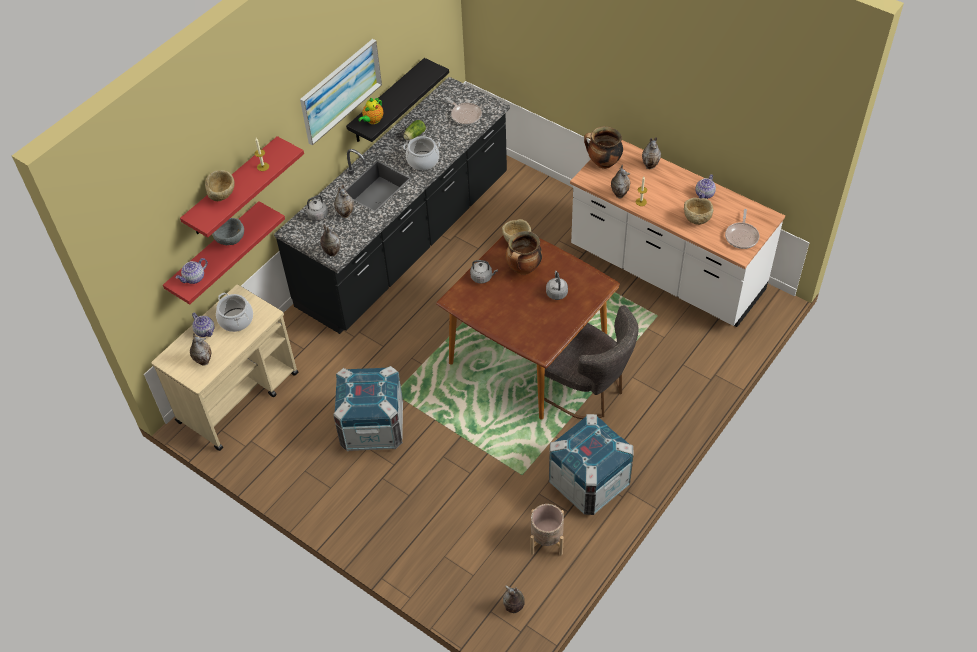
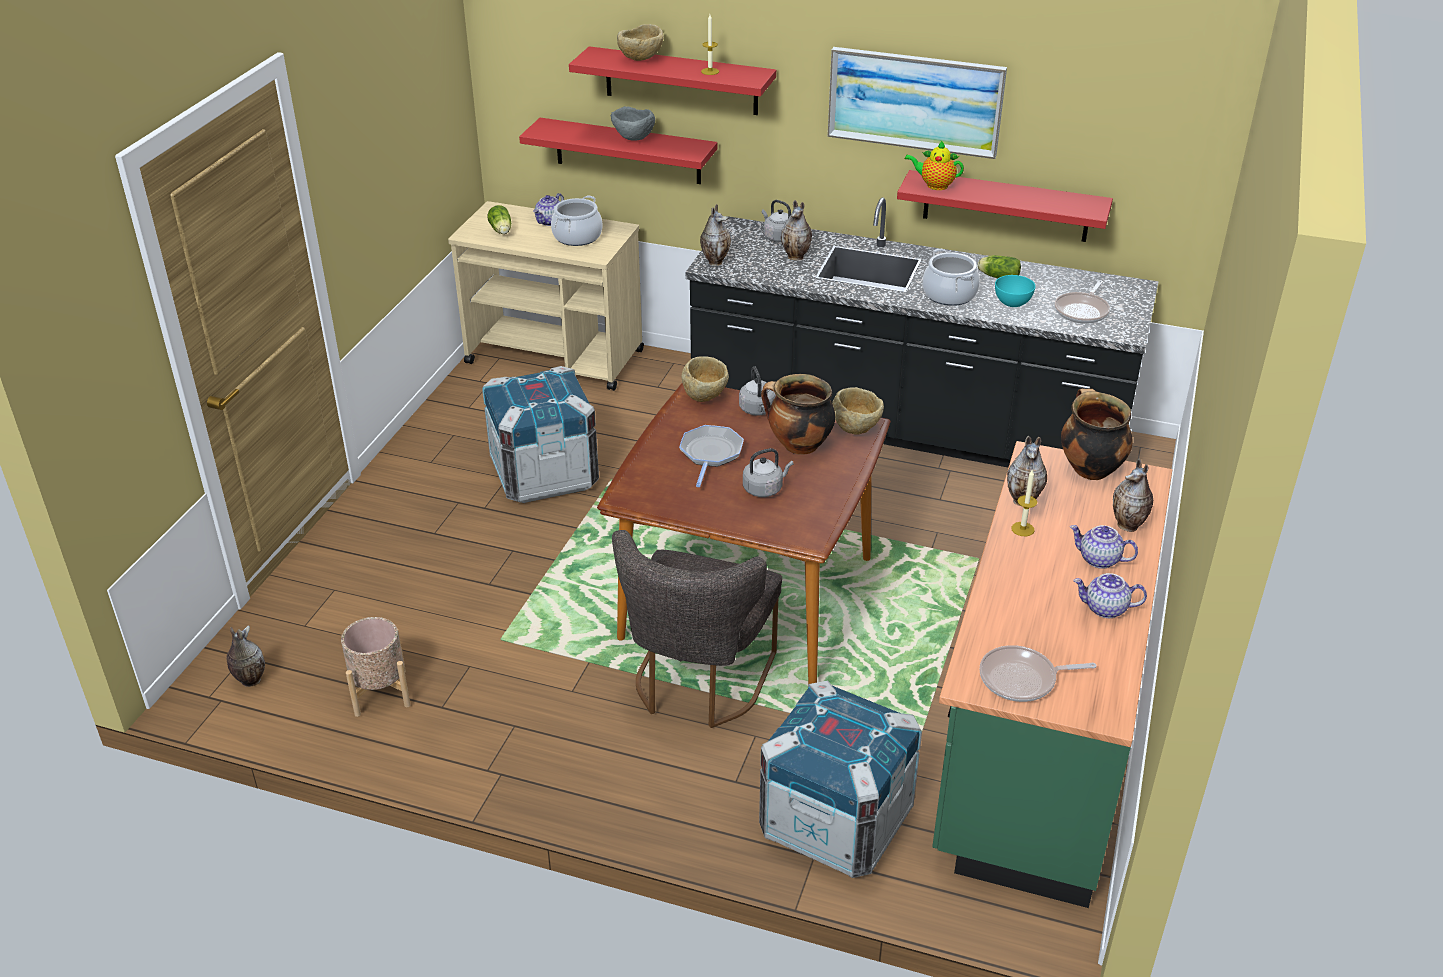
camera: 70 degrees right, 15 degrees down
teapot [176,258,208,284] -> teapot moved to [1070,525,1138,569]
vase [190,334,211,366] -> lettuce [487,205,511,234]
black shelf [346,58,449,142] -> red shelf [897,170,1113,242]
crate [549,414,633,515] -> crate moved to [759,681,922,878]
white counter [570,140,785,327] -> green counter [932,441,1172,908]
beige bowl [684,198,713,225] -> beige bowl moved to [681,356,729,402]
none -> frying pan [679,425,744,487]
none -> turquoise bowl [995,275,1036,307]

